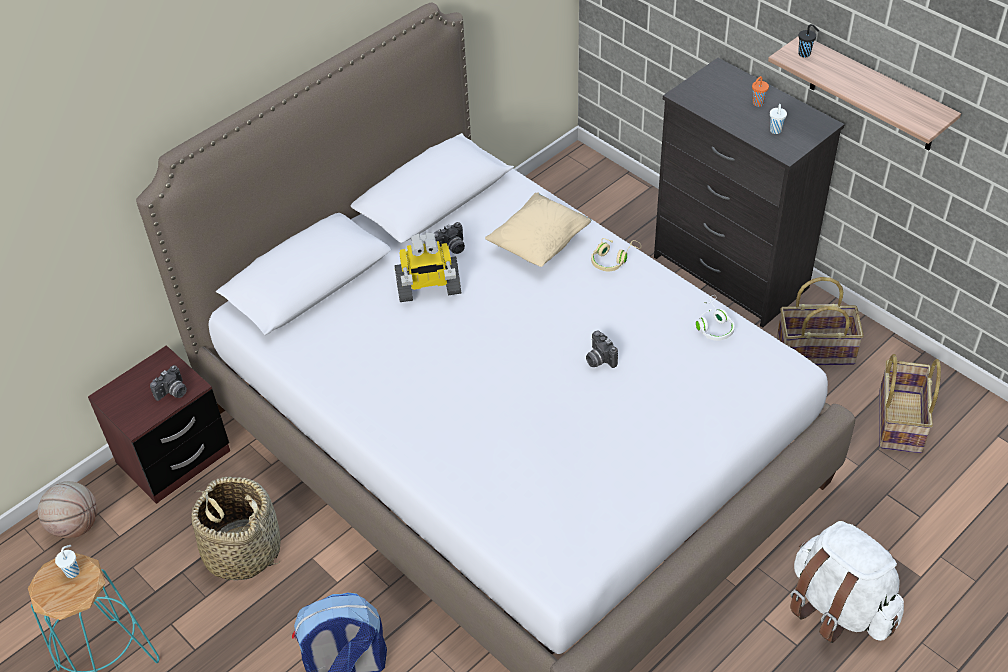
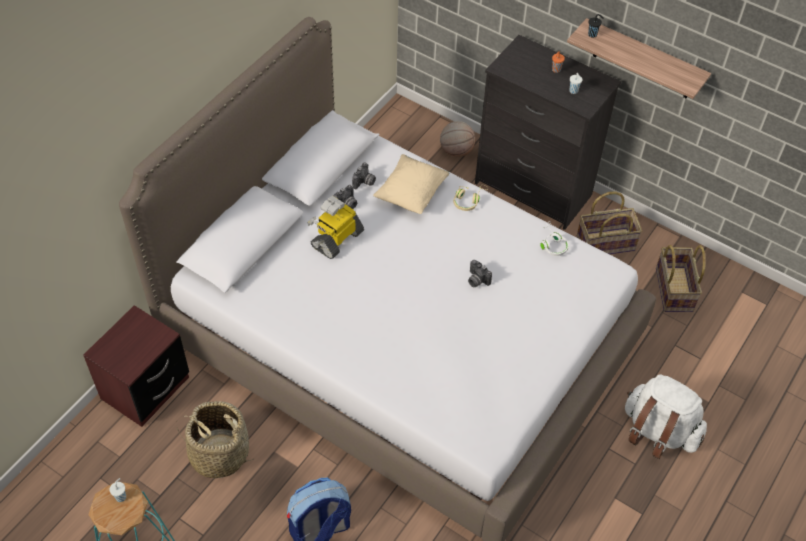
camera: 15 degrees left, 5 degrees up
basketball [38,481,97,538] -> basketball moved to [440,121,475,157]
camera [150,365,187,401] -> camera moved to [352,163,376,190]
toy robot [394,232,461,302] -> toy robot turned 150 degrees clockwise [307,196,364,259]

